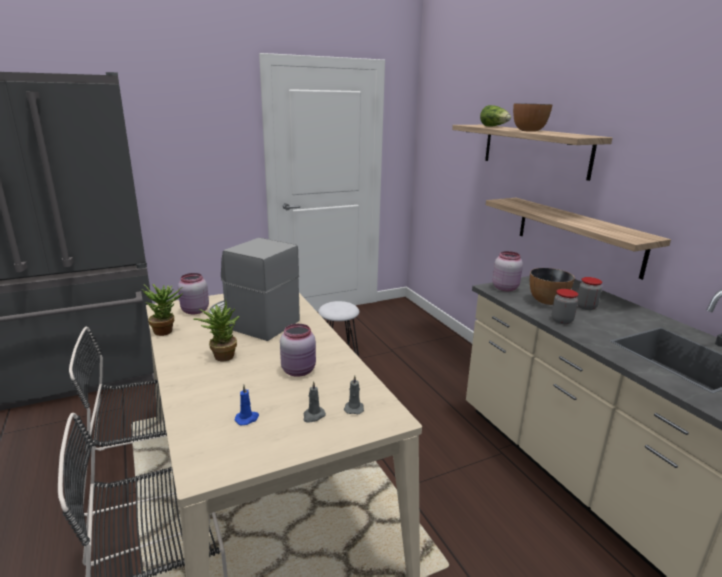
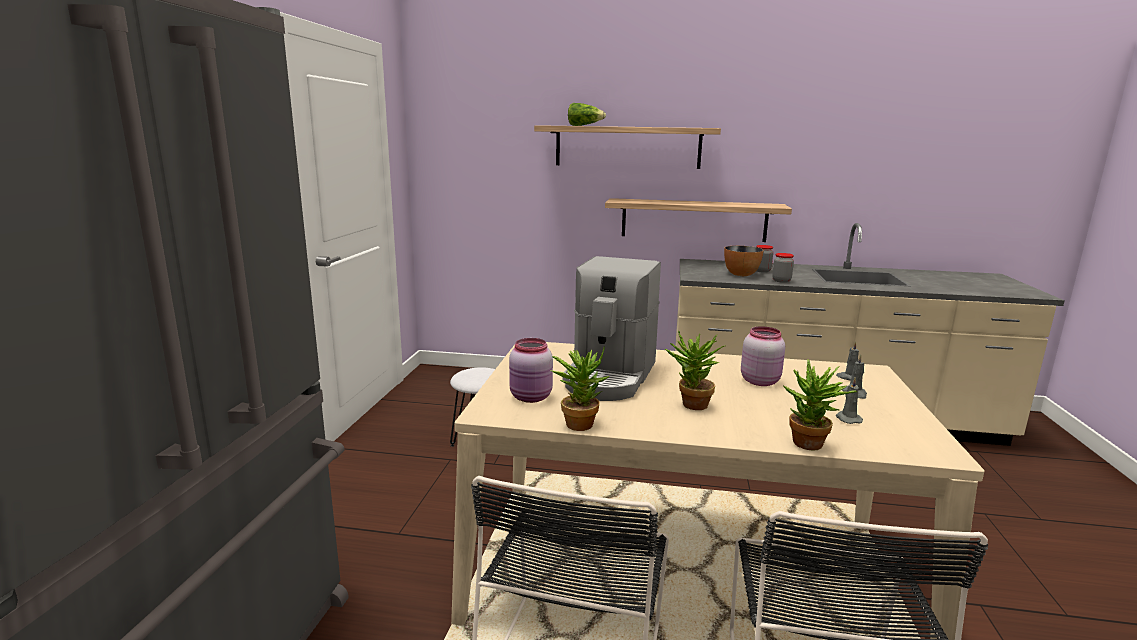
camera: 55 degrees left, 5 degrees down
coffee machine [209,238,300,341] -> coffee machine turned 45 degrees counterclockwise [563,256,661,401]
blue candle [234,385,259,426] -> grey candle [836,377,863,424]
pink jar [493,251,523,291] -> none
bowl [513,103,552,132] -> none
none -> potted plant [784,359,858,451]

